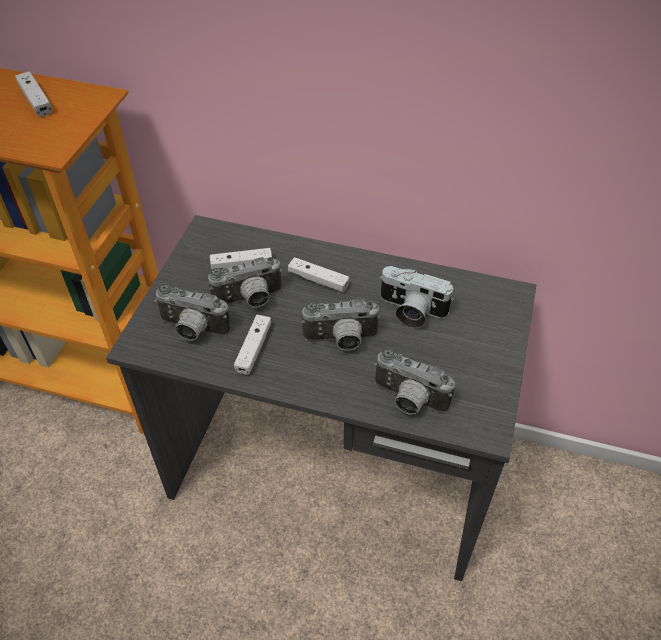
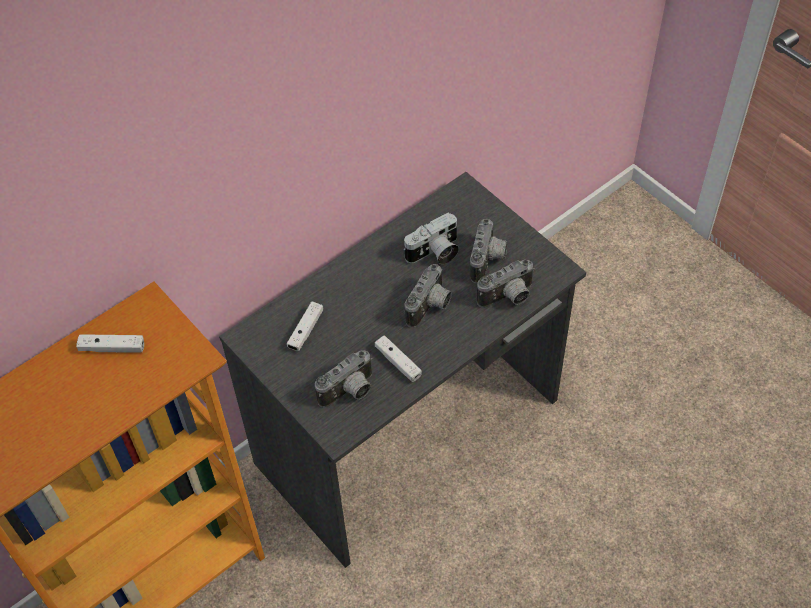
camera: 55 degrees left, 5 degrees up
camera [208,257,282,307] -> camera moved to [470,219,508,283]
white game controller [288,257,349,292] -> none

